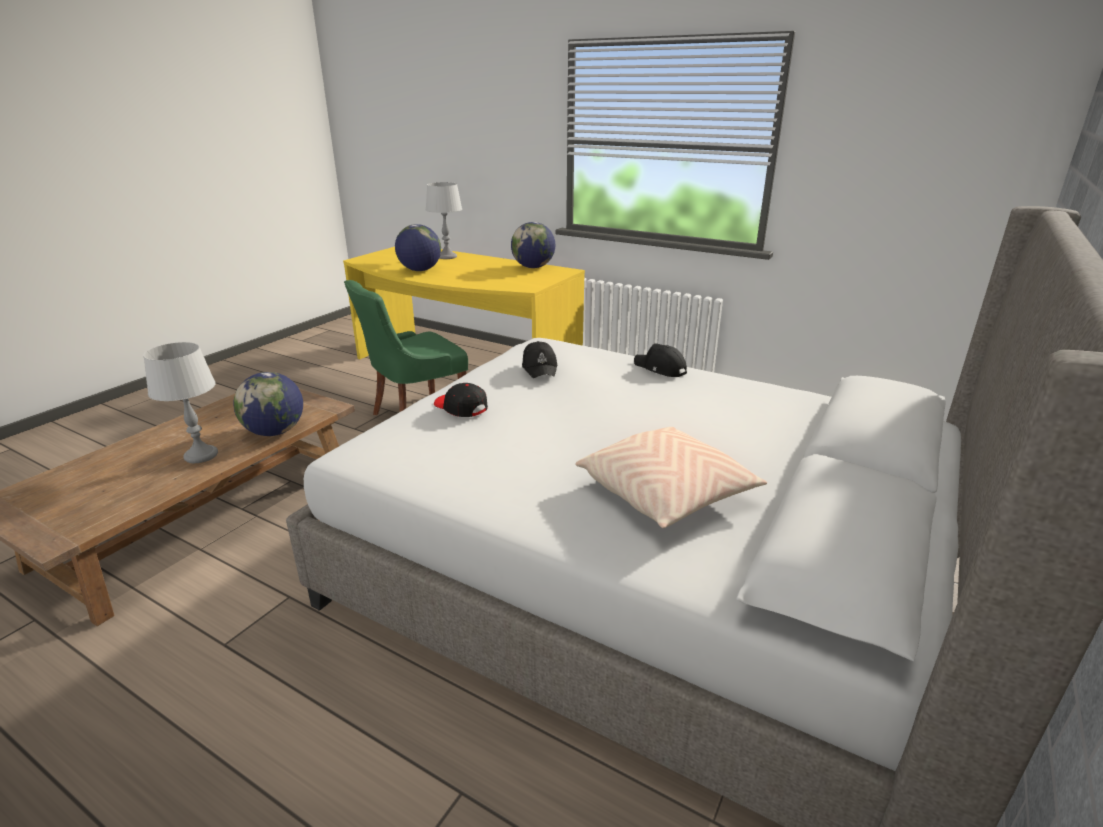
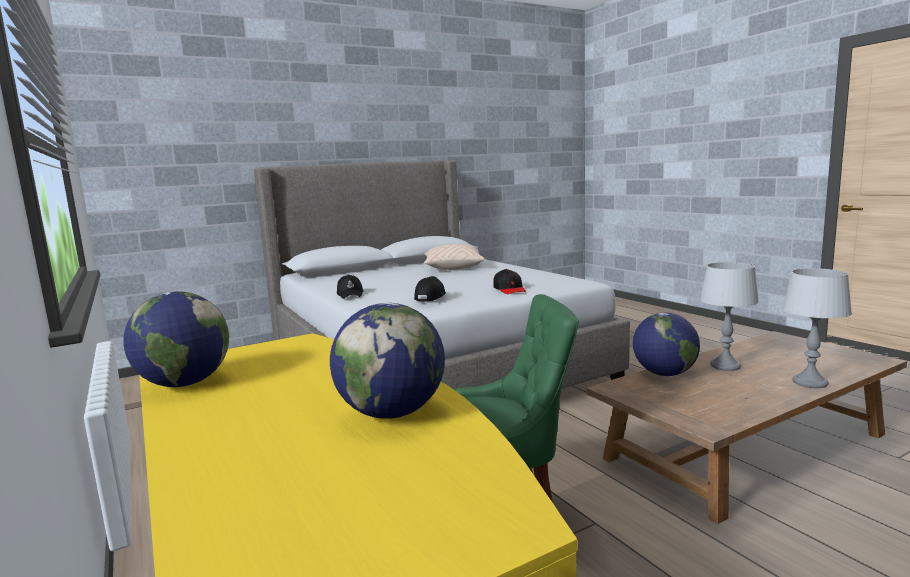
camera: 150 degrees left, 15 degrees down
grey table lamp [426,182,462,259] -> grey table lamp moved to [782,268,852,388]

